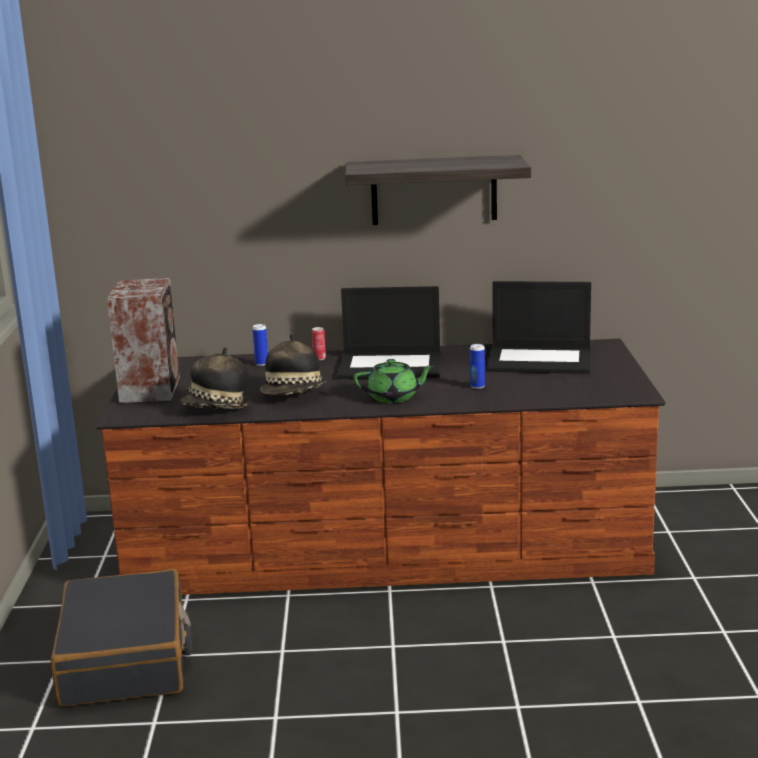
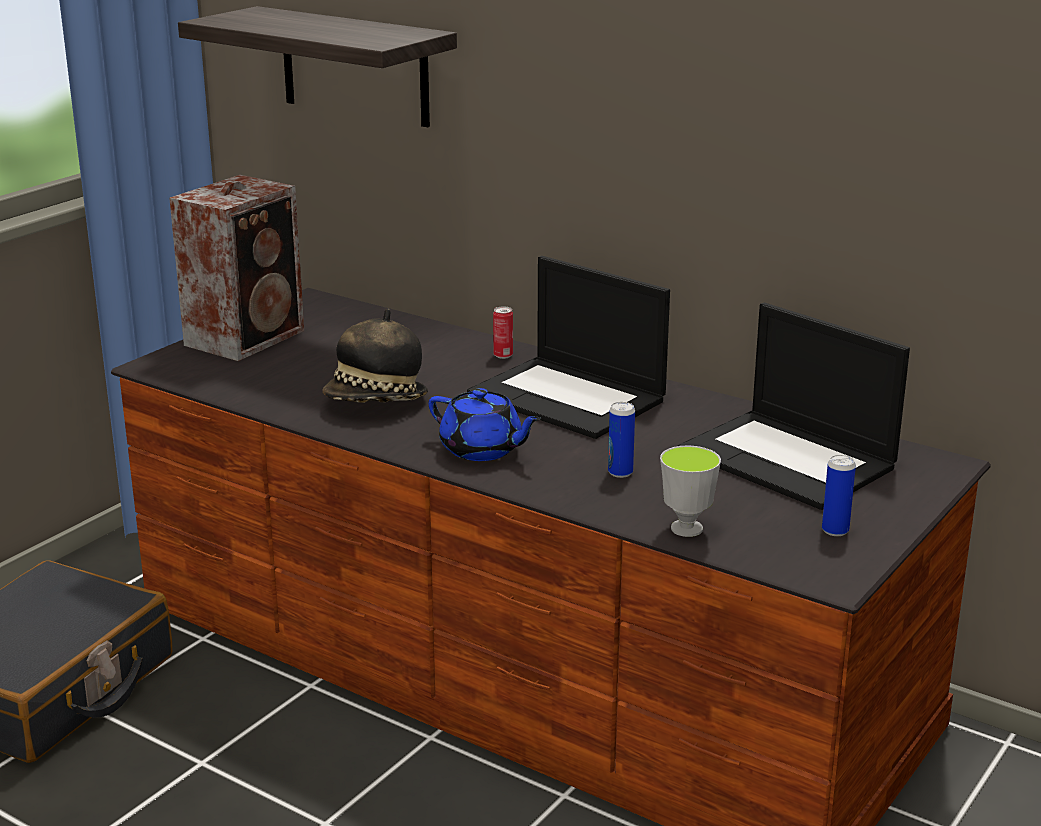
camera: 35 degrees right, 5 degrees up
hat [180,347,251,409] -> none
can [253,324,268,366] -> can moved to [822,455,856,536]
shelf [346,155,531,225] -> shelf moved to [178,6,457,127]
green teapot [353,359,435,403] -> blue teapot [429,388,541,461]
none -> cup [660,445,721,537]

